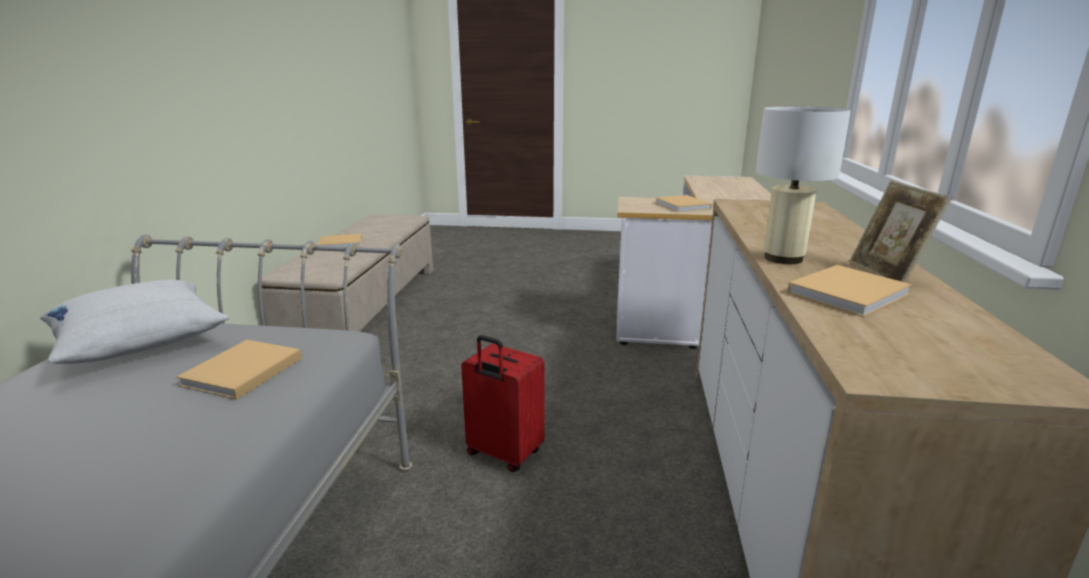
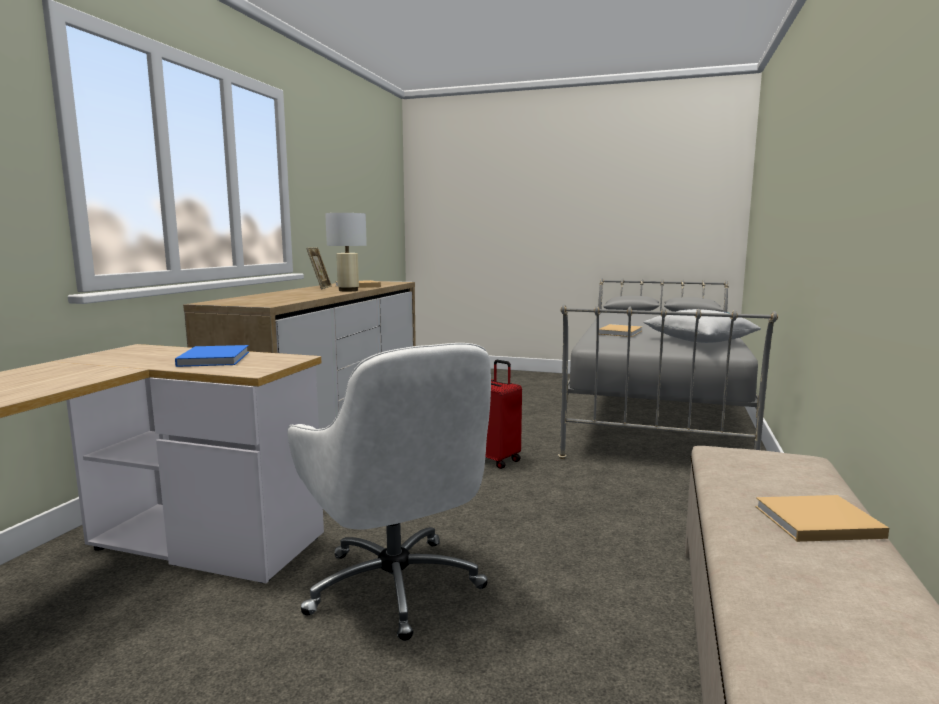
camera: 170 degrees left, 10 degrees down
beige book [655,195,712,212] -> blue book [175,345,249,367]
none -> white office chair [288,343,491,641]

